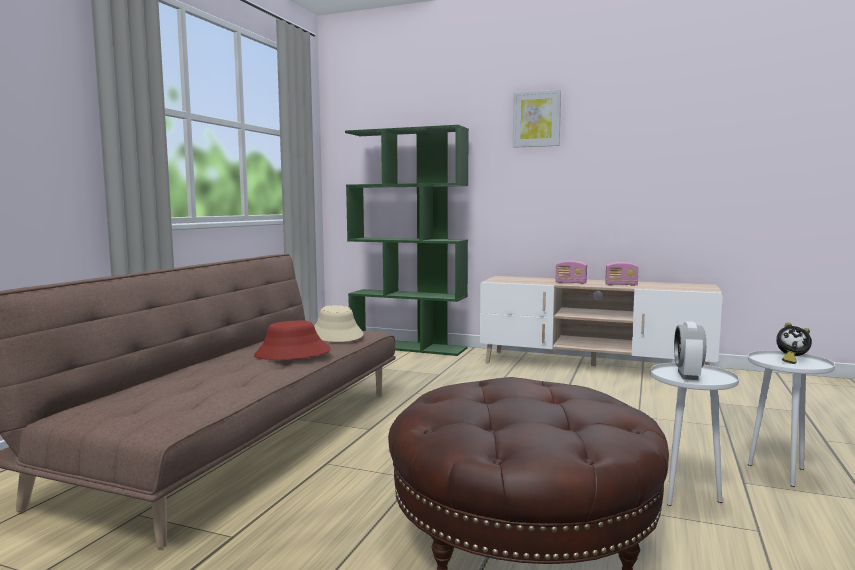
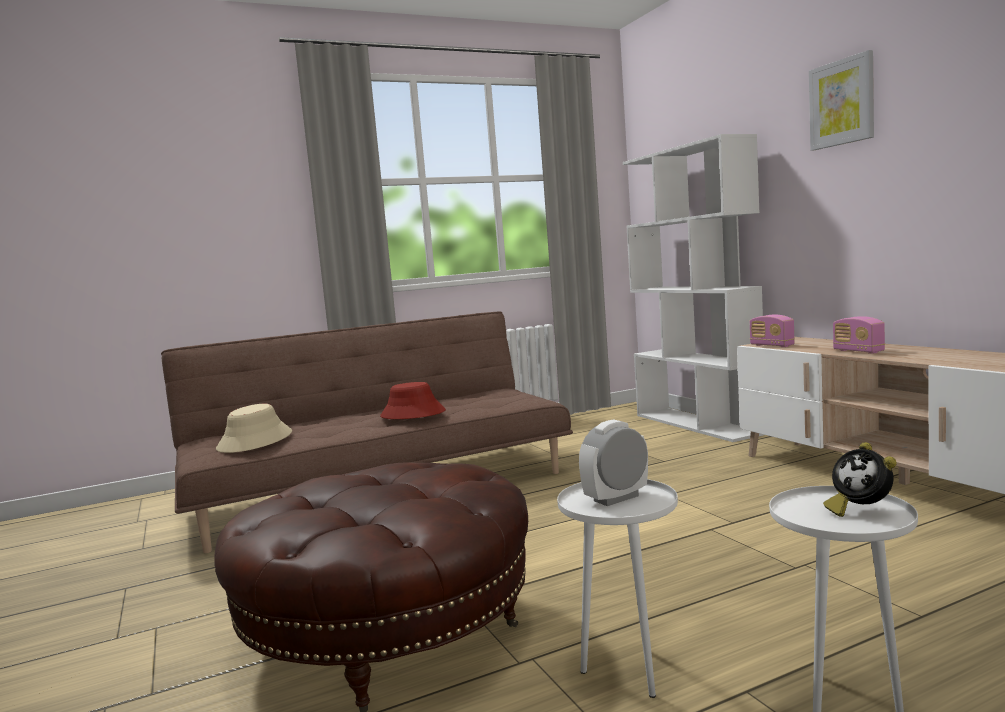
camera: 45 degrees right, 0 degrees up
beige hat [314,305,363,342] -> beige hat moved to [216,404,292,453]
green bookcase [345,125,469,356] -> white bookcase [623,134,764,442]
radio [605,262,639,286] -> radio moved to [750,315,795,347]

